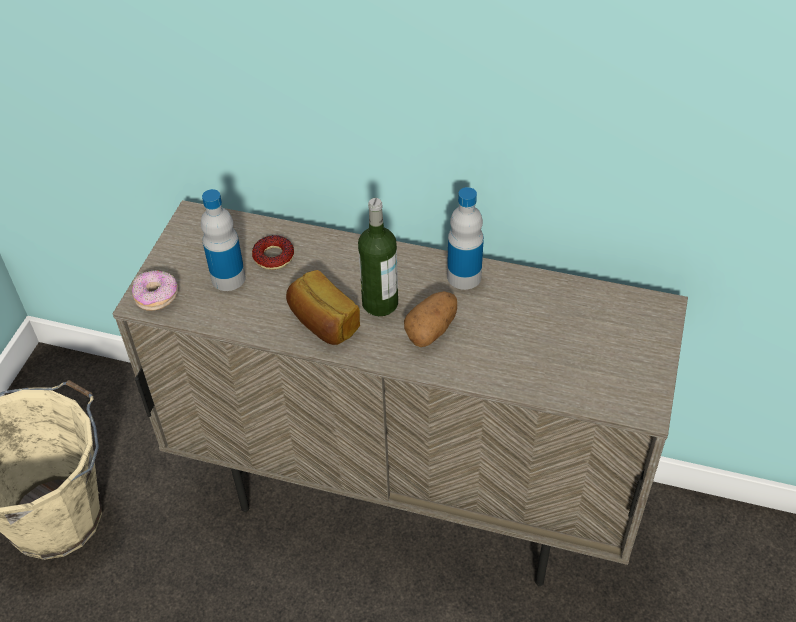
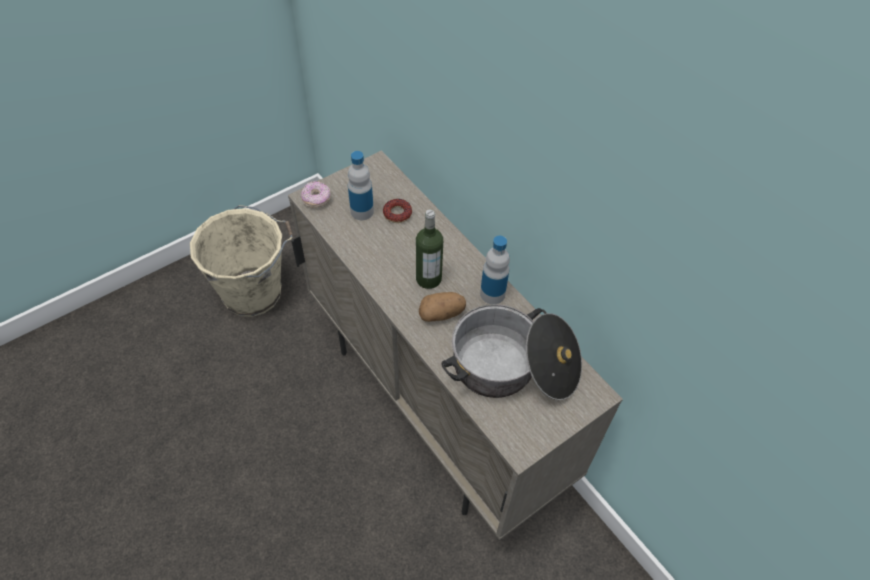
camera: 35 degrees right, 5 degrees up
bread [286,270,360,345] -> none
none -> cooking pot [441,304,582,400]

